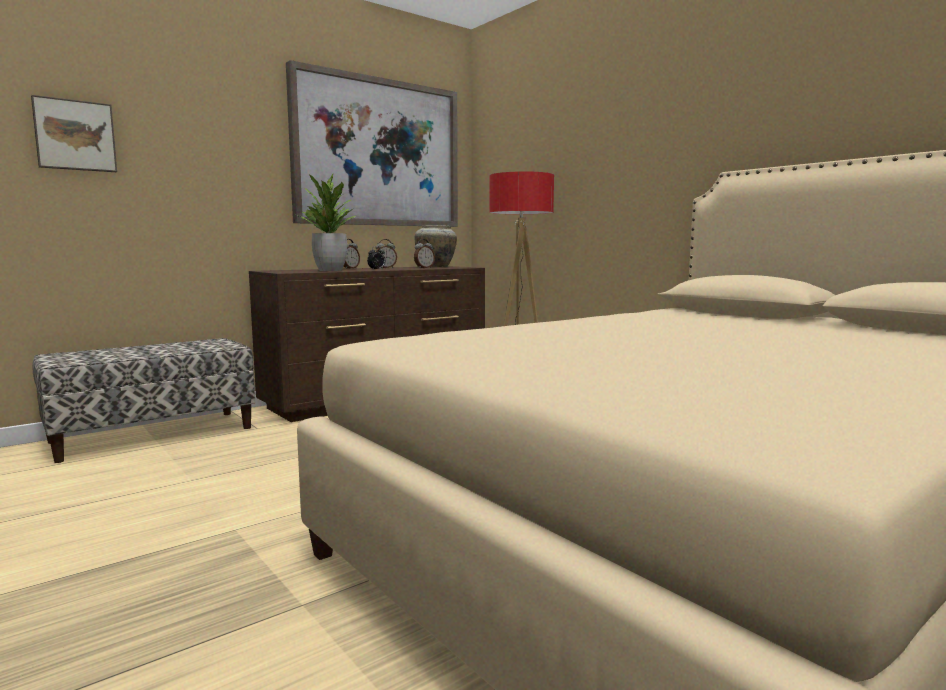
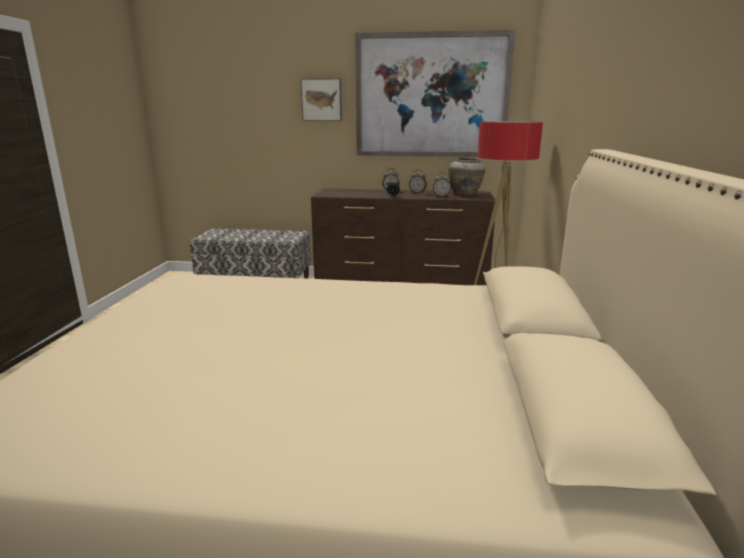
camera: 45 degrees right, 10 degrees up
picture [31,95,117,172] -> picture moved to [301,78,342,121]
potted plant [294,174,356,271] -> none

